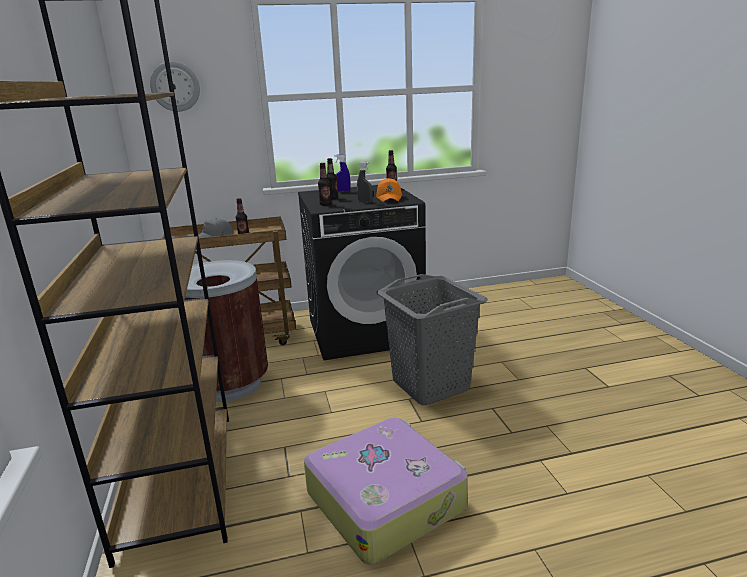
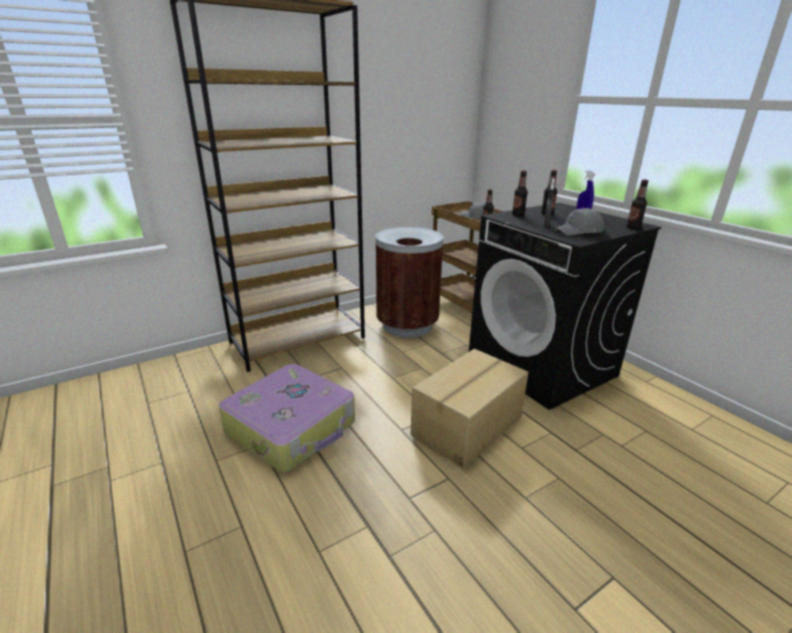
camera: 70 degrees right, 5 degrees up
wall clock [150,61,200,112] -> none
orange cap [376,178,402,202] -> grey cap [555,208,604,236]
grey laundry basket [377,274,488,405] -> cardboard box [411,349,528,468]

